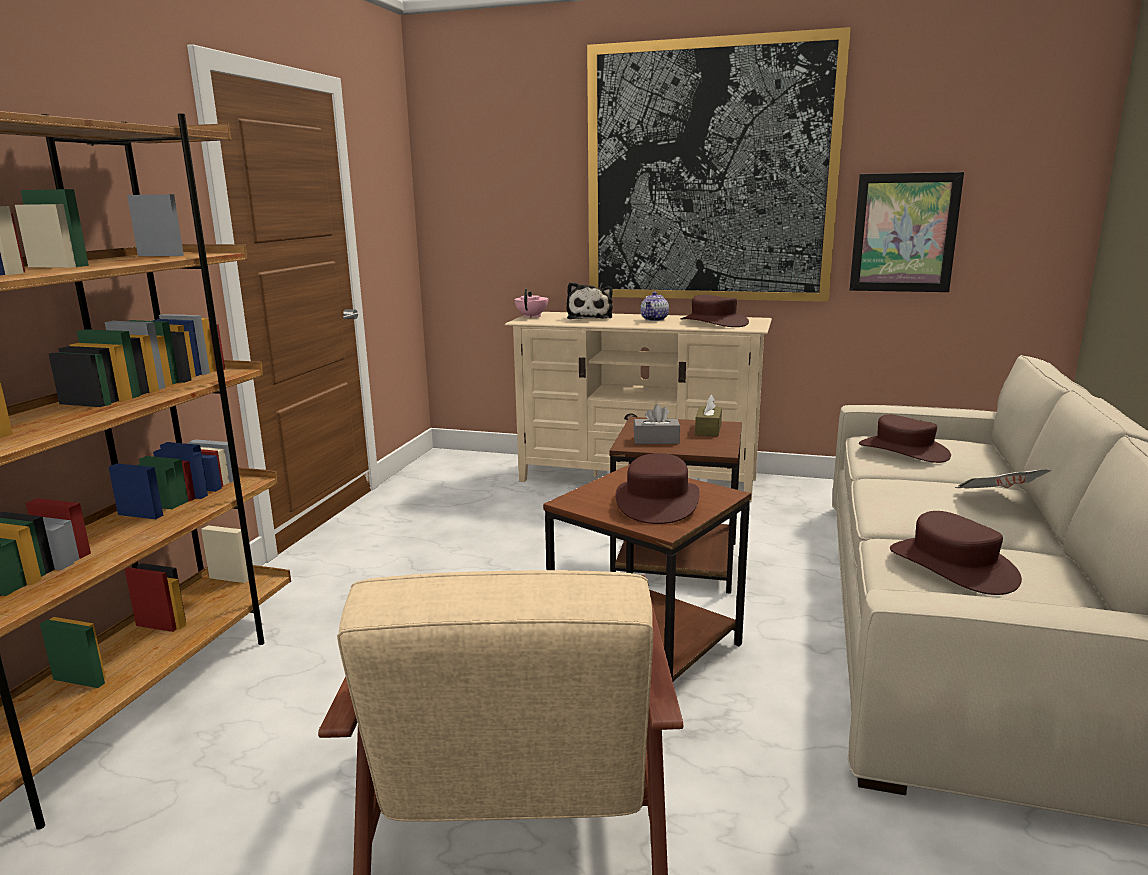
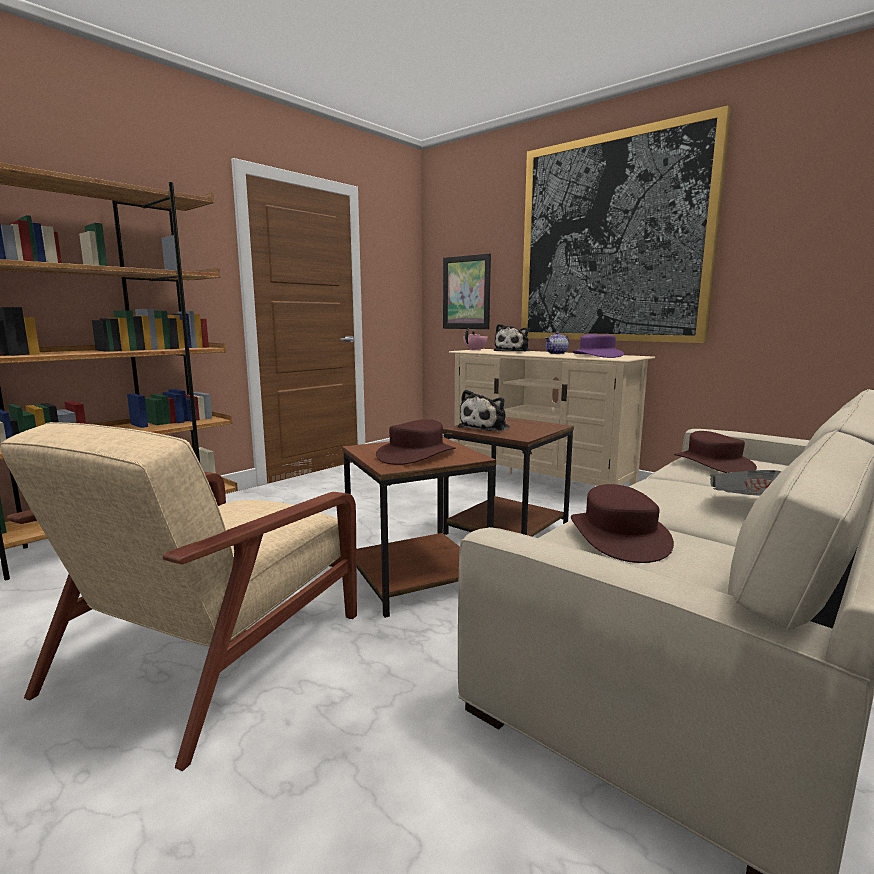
camera: 25 degrees right, 5 degrees down
grey tissue box [634,404,680,444] -> plush toy [458,390,509,431]
brown hat [681,295,749,327] -> purple hat [573,334,624,358]
brown tissue box [695,394,722,436] -> none
picture [850,172,964,292] -> picture moved to [443,254,491,329]

